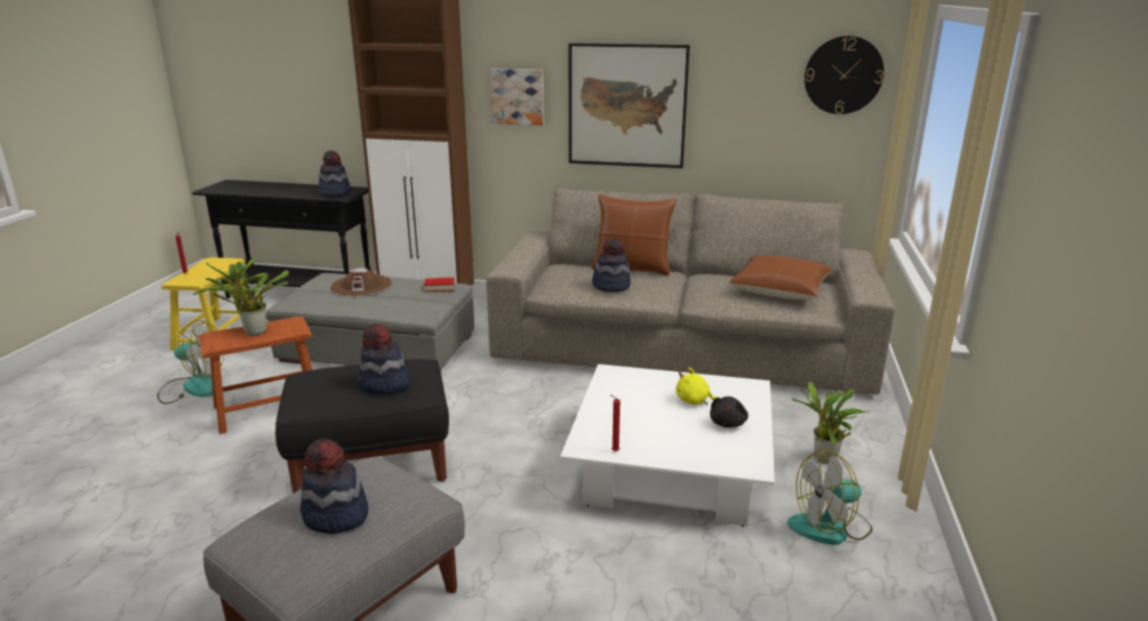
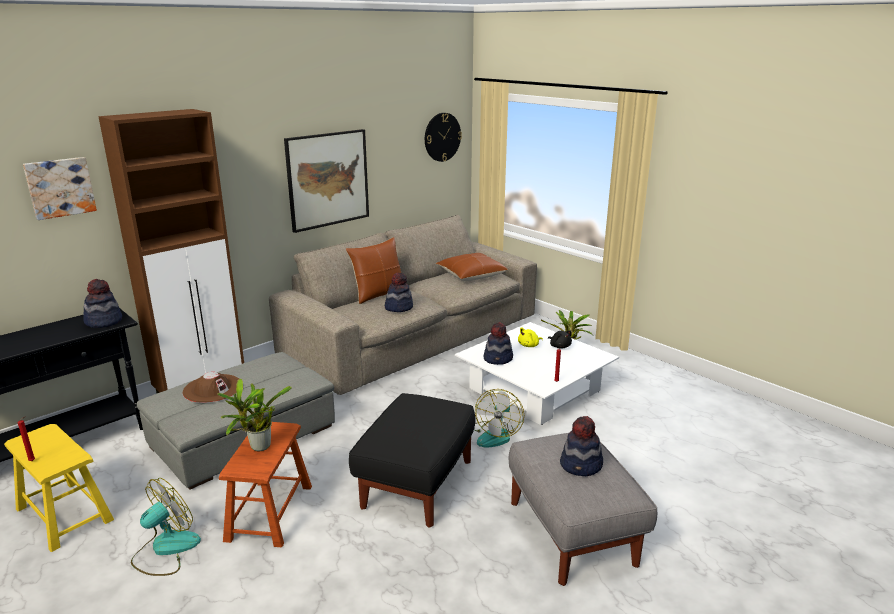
camera: 55 degrees left, 0 degrees up
hat [358,324,410,394] -> hat moved to [483,322,513,365]
book [424,277,455,292] -> none
picture [490,69,544,125] -> picture moved to [23,157,97,220]
fan [788,449,872,545] -> fan moved to [474,389,524,448]

